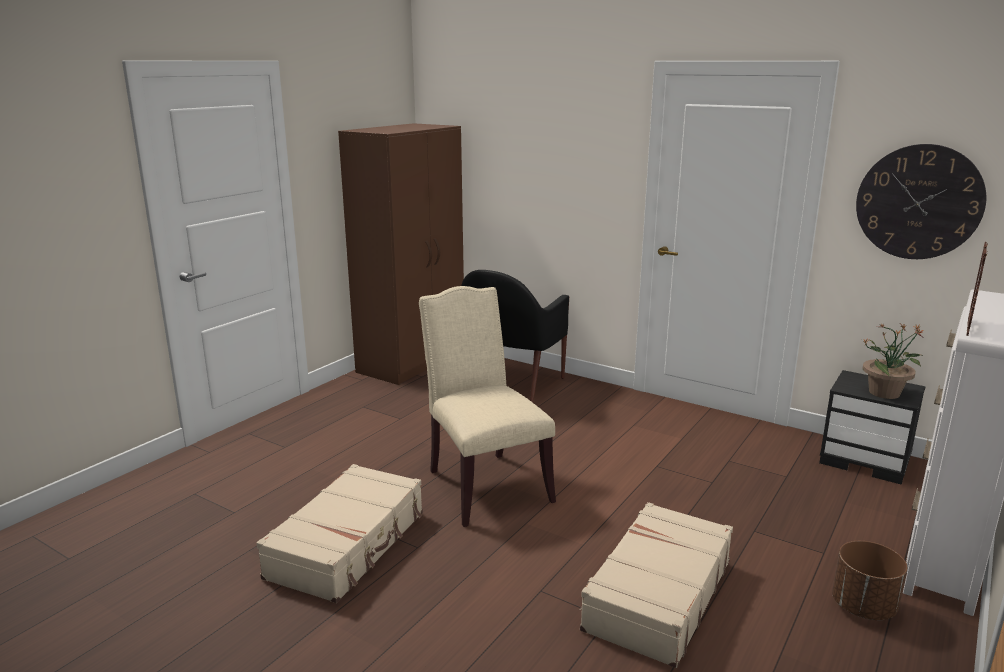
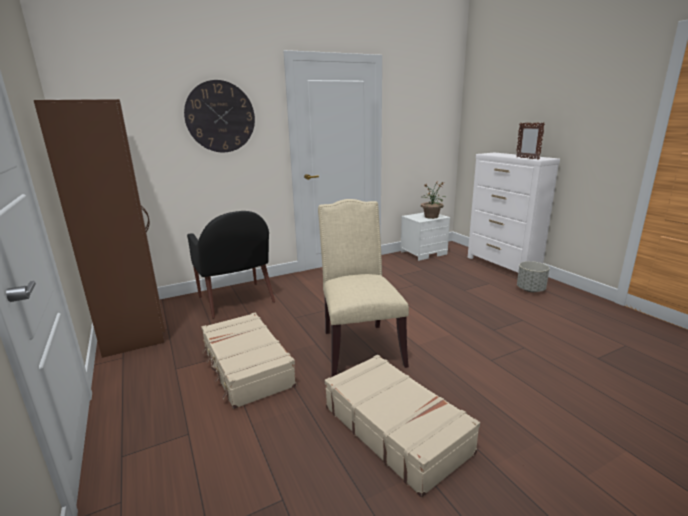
camera: 60 degrees left, 0 degrees up
beige chair [419,286,556,527] -> beige chair turned 75 degrees clockwise [318,199,409,377]
beige suitcase [580,502,733,668] -> beige suitcase moved to [202,312,296,409]
black nightstand [819,370,926,485] -> white nightstand [401,213,450,261]
brown planter [832,541,907,620] -> grey planter [517,261,549,292]
wall clock [856,144,986,259] -> wall clock moved to [184,80,255,153]

